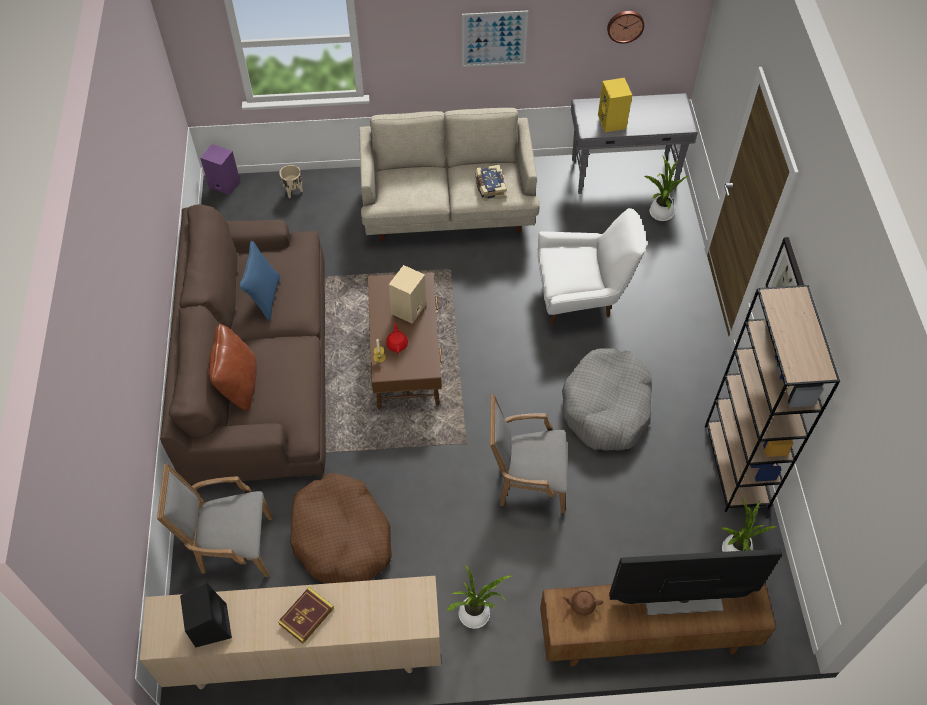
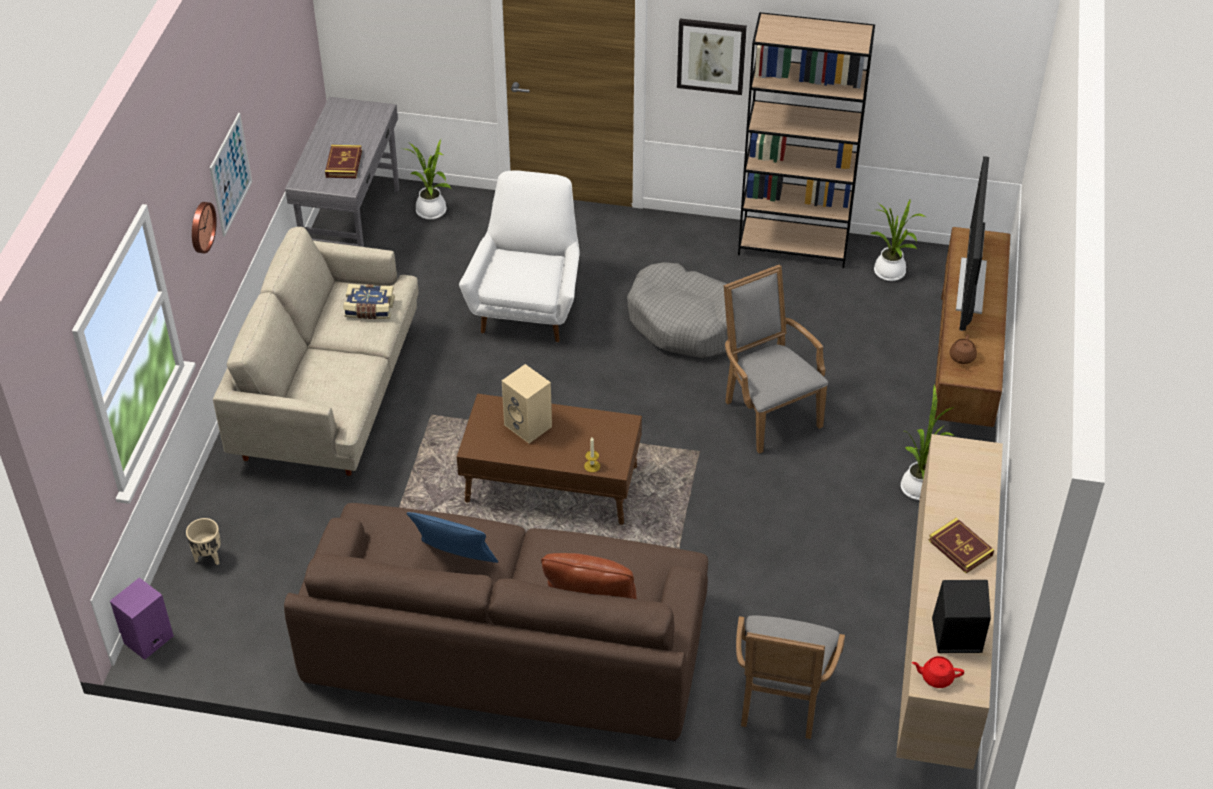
camera: 75 degrees left, 10 degrees down
brown dog bed [290,473,392,583] -> none
red teapot [386,322,408,354] -> red teapot moved to [912,656,964,688]
grey armchair [490,395,568,513] -> grey armchair turned 135 degrees clockwise [724,264,828,453]
yellow speaker [598,78,632,132] -> book [325,145,362,178]
wall clock [607,11,644,44] -> wall clock moved to [192,202,217,254]

